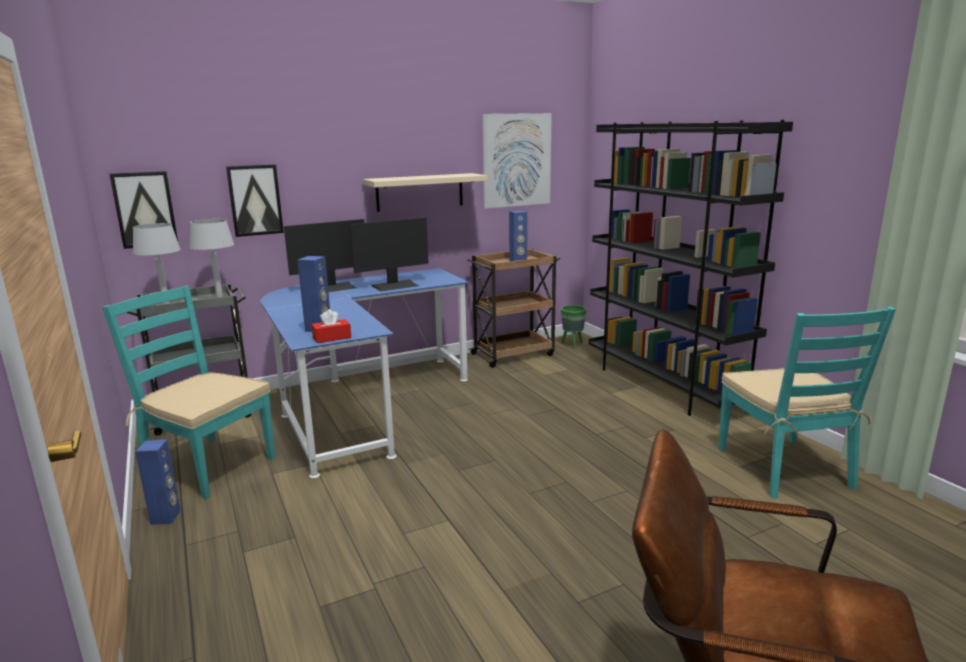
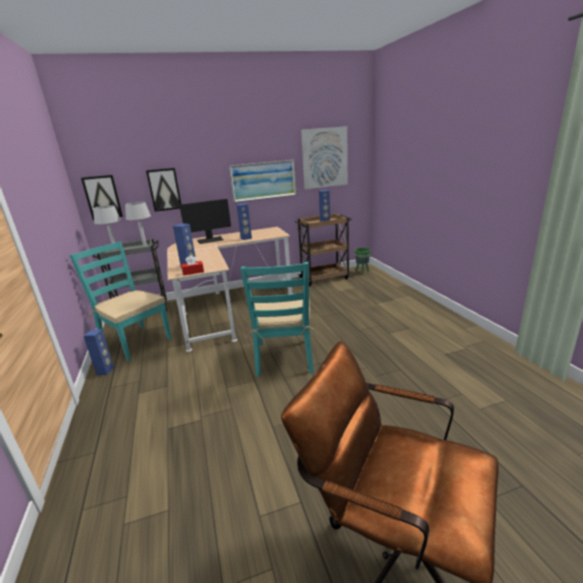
camera: 10 degrees right, 5 degrees up
blue desk [261,268,469,478] -> beige desk [167,227,293,352]
monitor [350,217,429,292] -> blue speaker [236,203,252,240]
beige shelf [363,173,488,212] -> picture [229,160,296,203]
black bookcase [589,120,793,416] -> none
turquoise chair [718,307,896,499] -> turquoise chair moved to [240,262,318,377]

